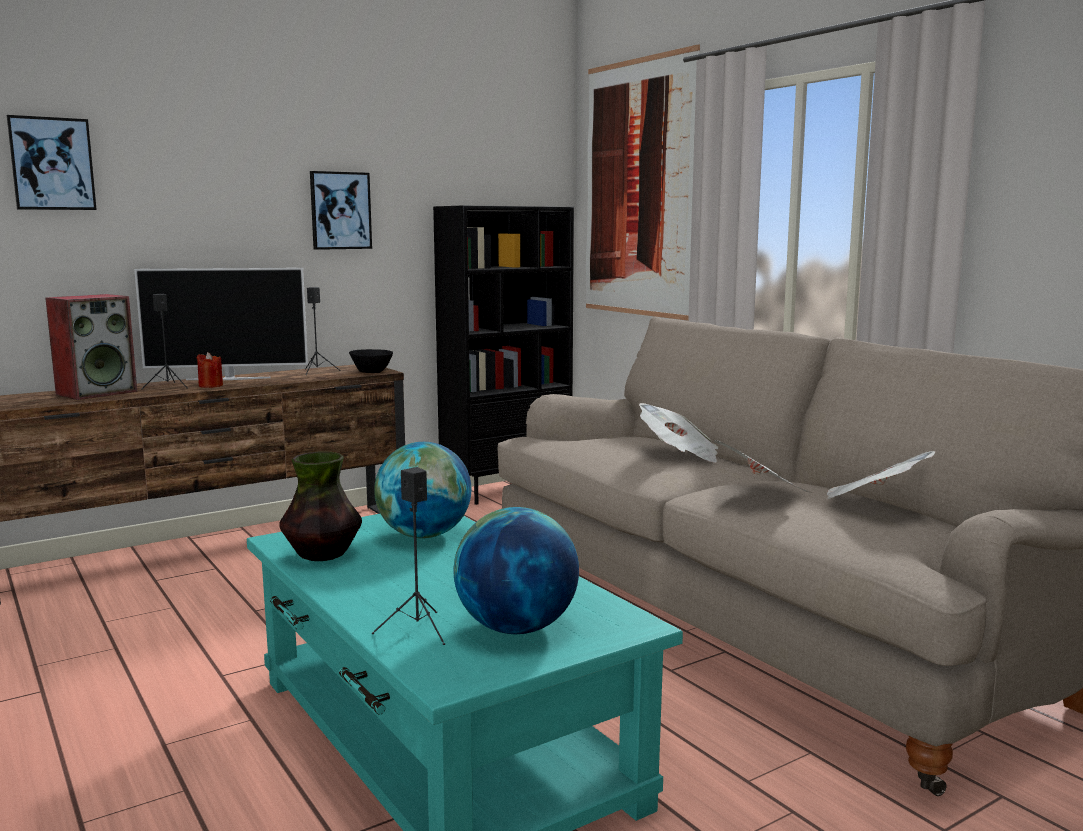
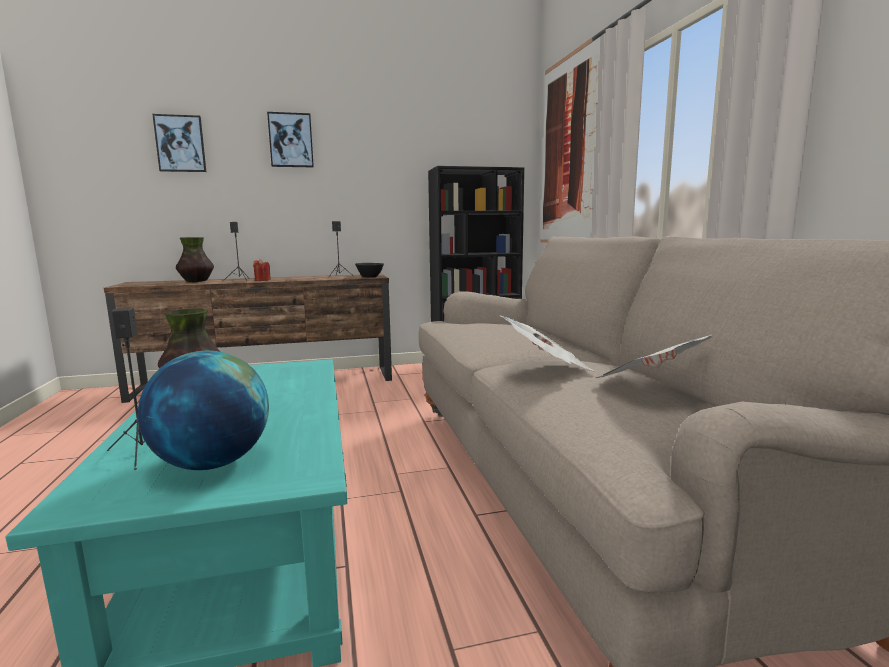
camera: 20 degrees right, 0 degrees up
speaker [45,294,137,400] -> vase [176,237,214,282]
television [134,268,308,380] -> none
picture [310,171,372,250] -> picture moved to [267,112,314,168]
globe [374,442,471,538] -> none
newspaper [639,403,718,463] -> none

